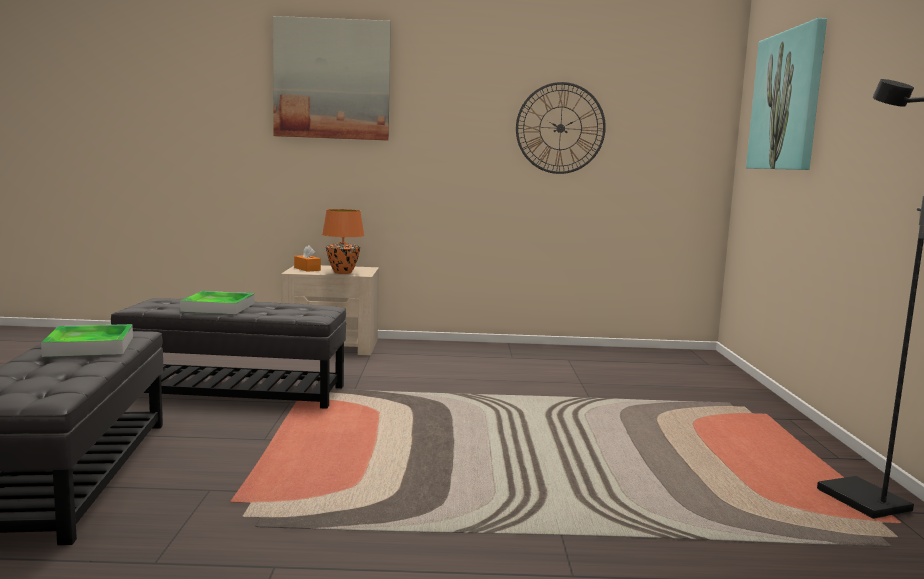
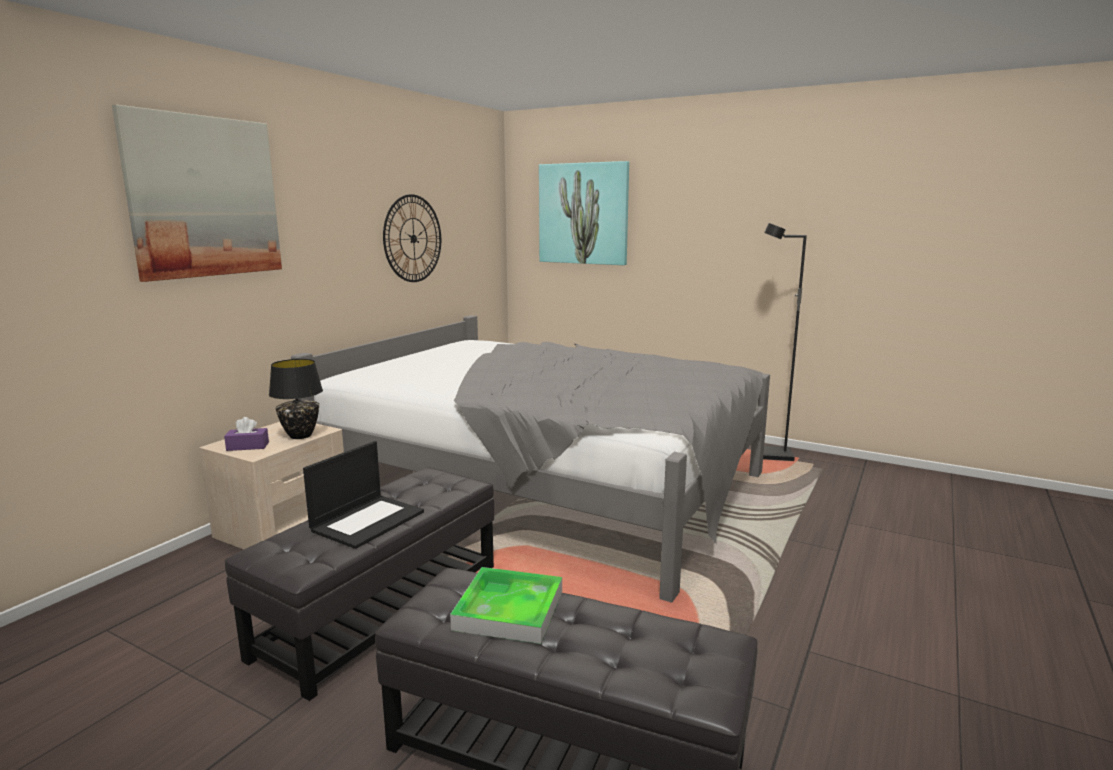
camera: 60 degrees left, 5 degrees up
tray [180,291,254,314] -> laptop [303,441,424,549]
orange tissue box [294,245,321,272] -> purple tissue box [224,417,269,451]
orange table lamp [322,209,364,274] -> black table lamp [269,359,323,439]
none -> grey bed [291,315,770,603]

